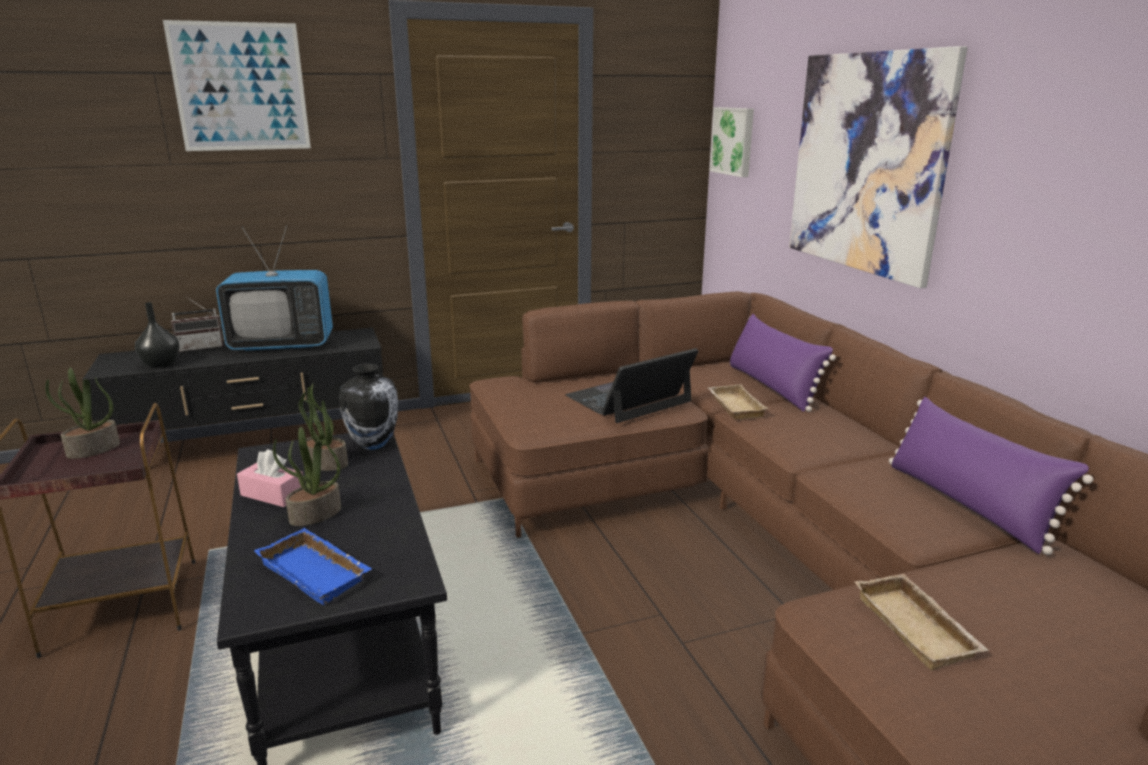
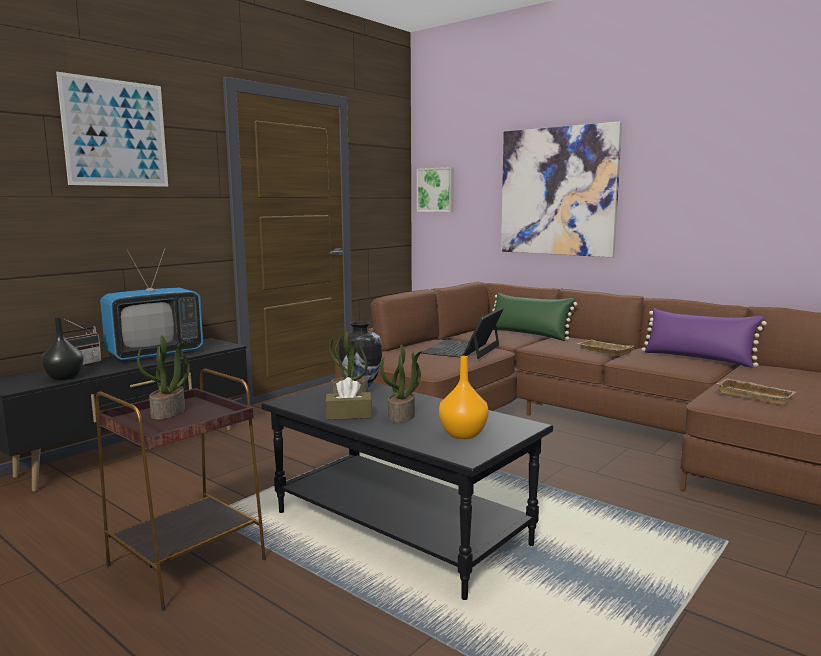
camera: 30 degrees left, 10 degrees down
pink tissue box [237,450,303,507] -> brown tissue box [325,377,372,420]
blue tray [254,528,372,605] -> orange vase [439,356,489,439]
beige tray [708,384,769,419] -> beige tray moved to [577,339,633,356]
purple pillow [730,314,836,412] -> green pillow [492,292,578,341]

